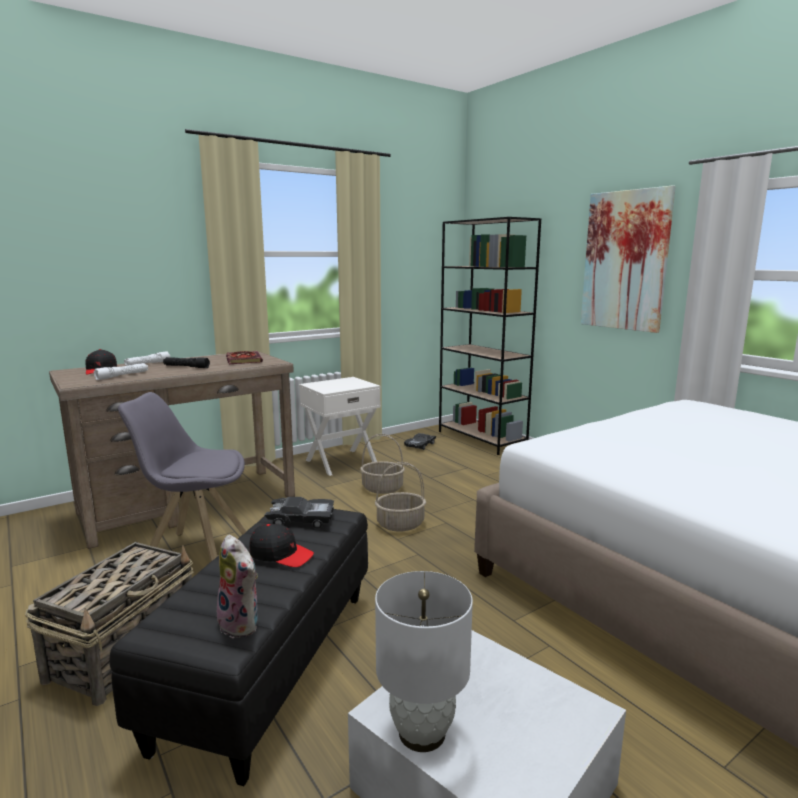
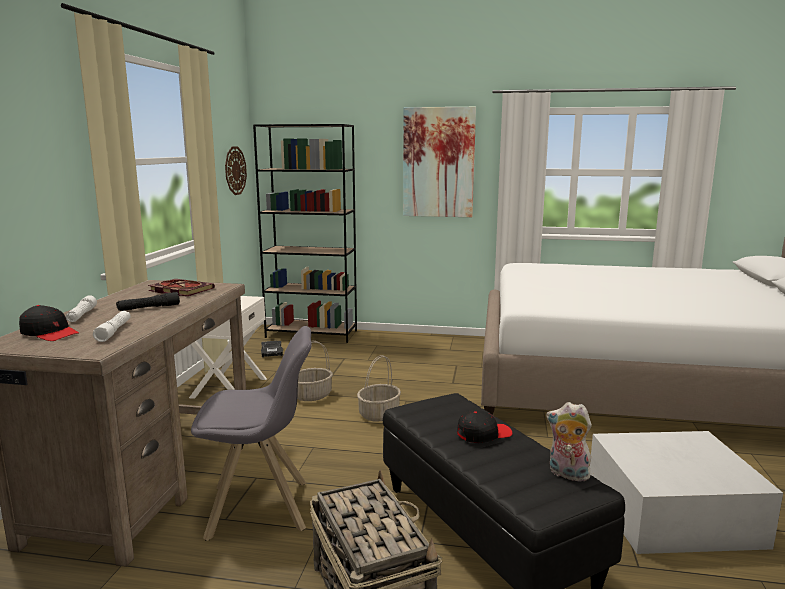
camera: 45 degrees left, 0 degrees up
grey chair [118,392,247,562] -> grey chair turned 150 degrees counterclockwise [191,326,312,541]
plush toy [217,534,258,638] -> plush toy turned 150 degrees counterclockwise [546,402,593,482]
black toy car [265,497,334,528] -> none
white table lamp [375,571,473,752] -> none
none -> wall clock [225,146,247,195]

